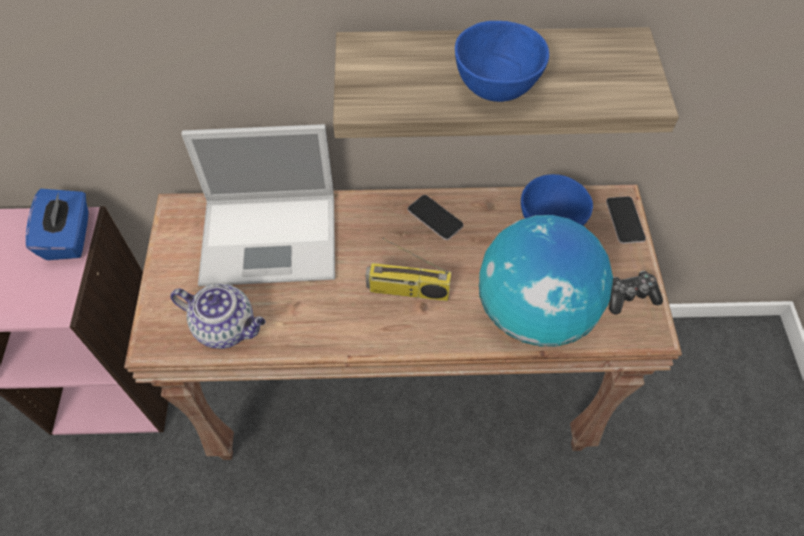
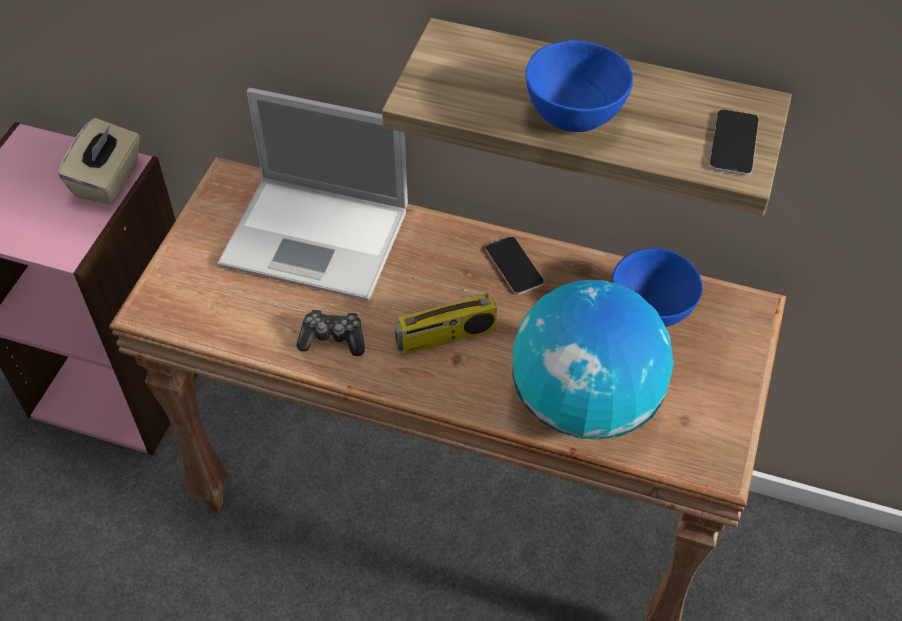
camera: 20 degrees right, 5 degrees down
blue tissue box [26,189,89,260] -> beige tissue box [58,118,140,204]
teapot [171,284,266,349] -> none
radio [365,238,451,301] -> radio turned 45 degrees counterclockwise [394,277,497,354]
phone [606,196,646,244] -> phone moved to [709,109,759,176]
game controller [609,271,663,314] -> game controller moved to [297,309,365,356]

